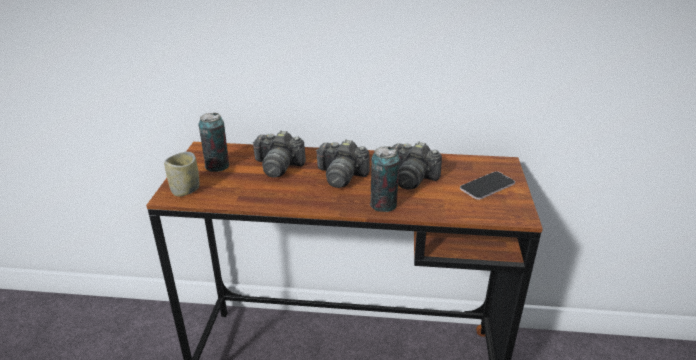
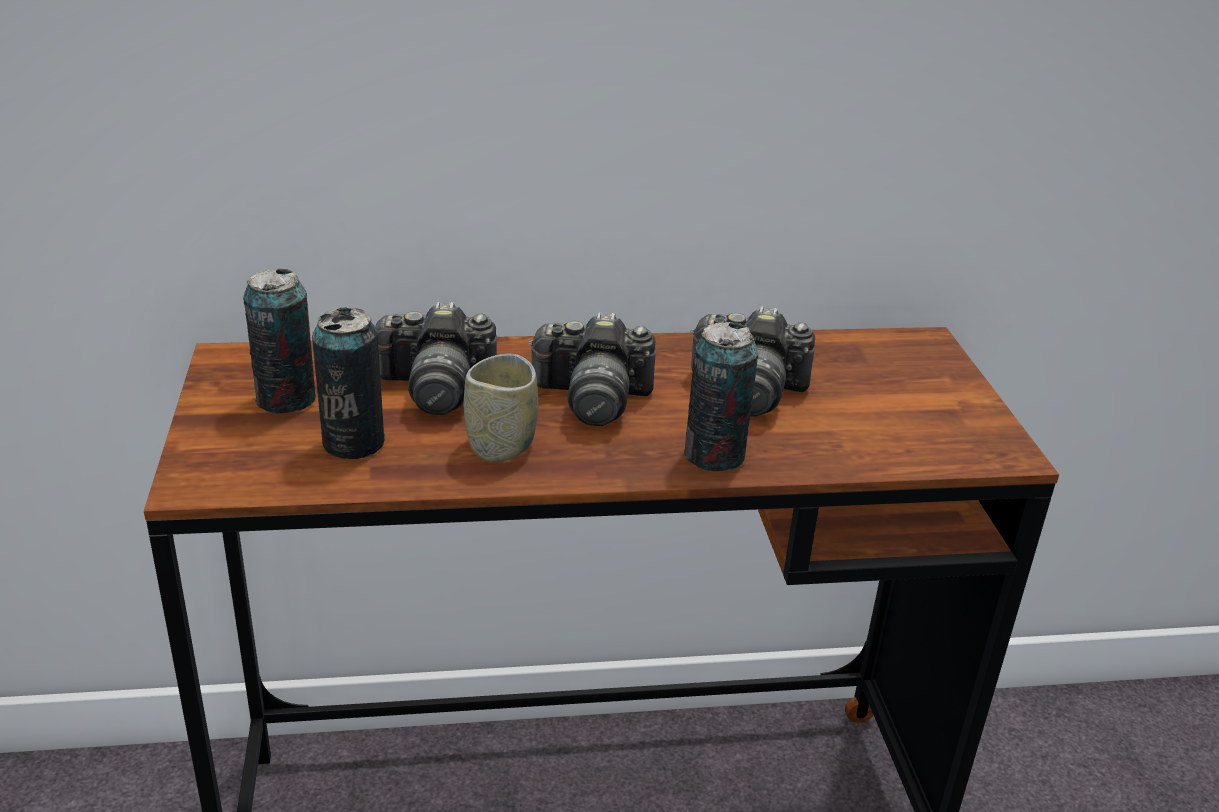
camera: 15 degrees left, 0 degrees up
cup [164,152,199,197] -> cup moved to [464,354,538,462]
phone [460,171,515,200] -> none
none -> can [312,307,385,459]

